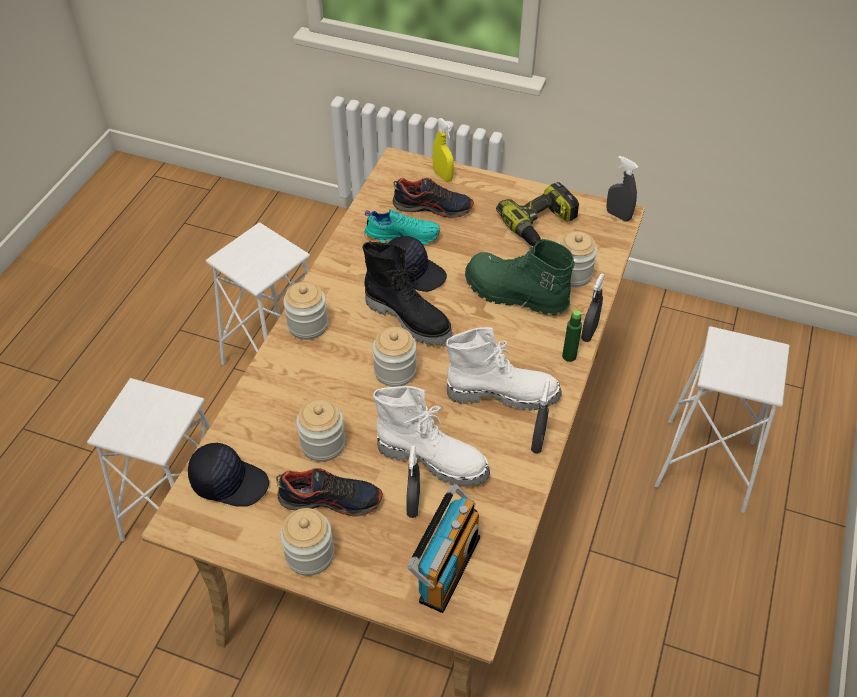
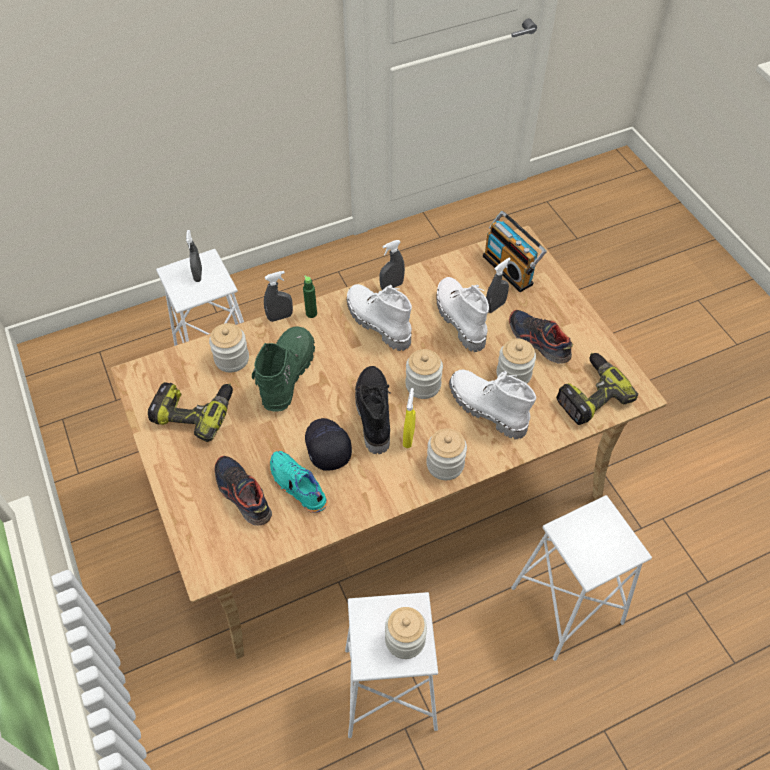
camera: 135 degrees left, 5 degrees up
black cap [188,442,269,507] -> power drill [556,353,638,425]
jar [280,508,334,576] -> jar moved to [385,607,427,659]
radio [407,484,480,613] -> radio turned 105 degrees counterclockwise [483,211,547,292]
yellow spray bottle [433,118,454,182] -> yellow spray bottle moved to [403,388,416,448]
green boot [465,239,575,315] -> green boot turned 150 degrees counterclockwise [252,327,315,412]
grey spray bottle [606,156,638,222] -> grey spray bottle moved to [186,230,202,282]
none -> white boot [449,370,536,439]

